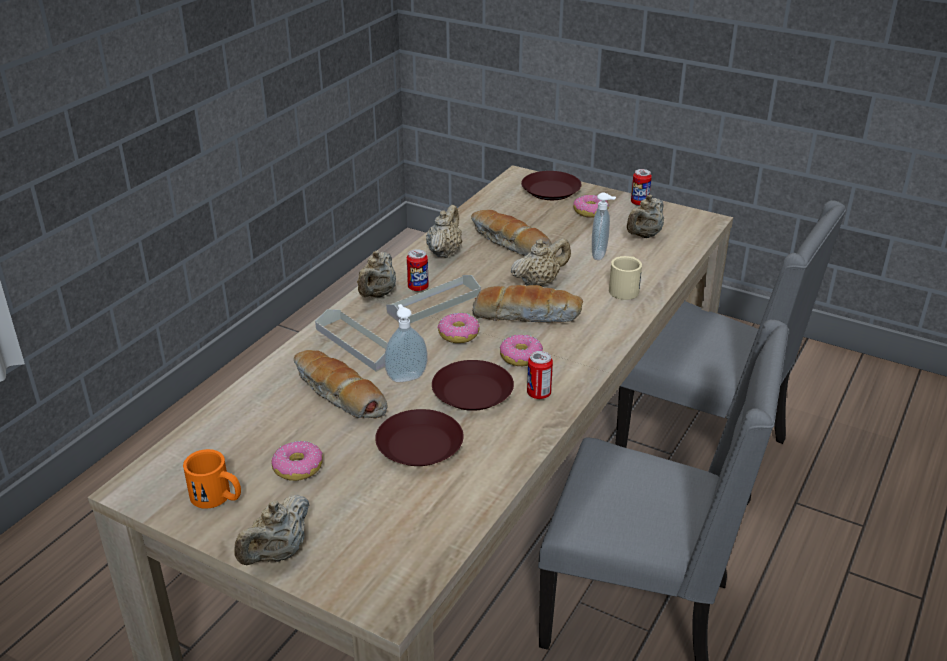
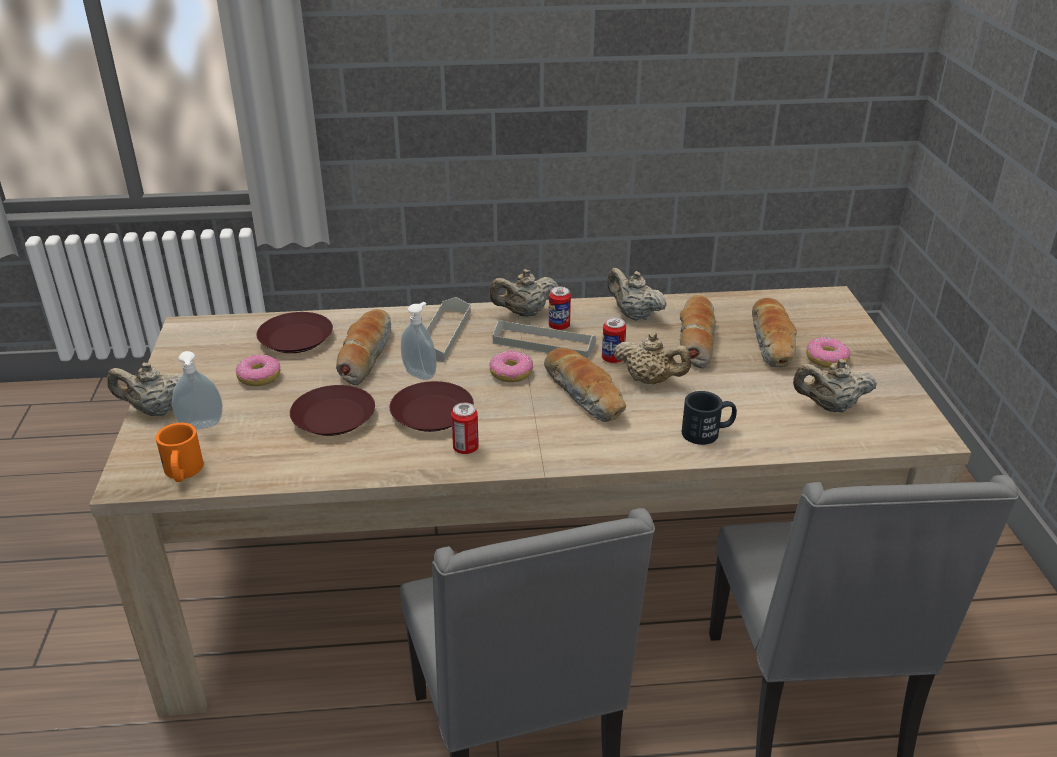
camera: 55 degrees right, 0 degrees up
orange mug [183,449,241,509] -> orange mug moved to [155,423,204,482]
beige teapot [426,205,463,258] -> beige teapot turned 120 degrees counterclockwise [607,268,667,321]
donut [500,335,543,366] -> none
brown plate [521,171,581,200] -> brown plate moved to [257,312,333,353]
soap dispenser [592,193,616,260] -> soap dispenser moved to [172,351,223,430]
beige mug [609,256,642,300] -> black mug [682,391,737,445]
can [631,169,652,206] -> can moved to [602,317,626,363]
none -> bread [752,298,797,367]

